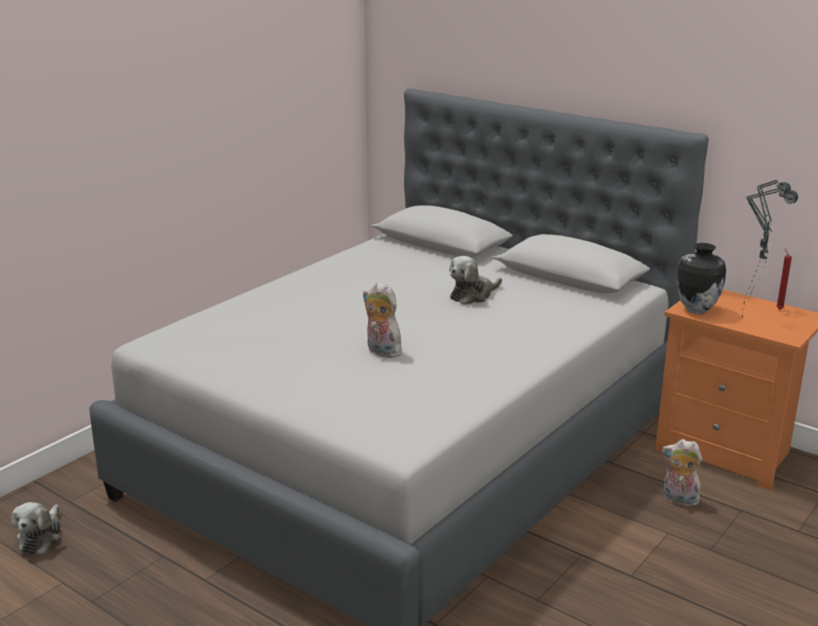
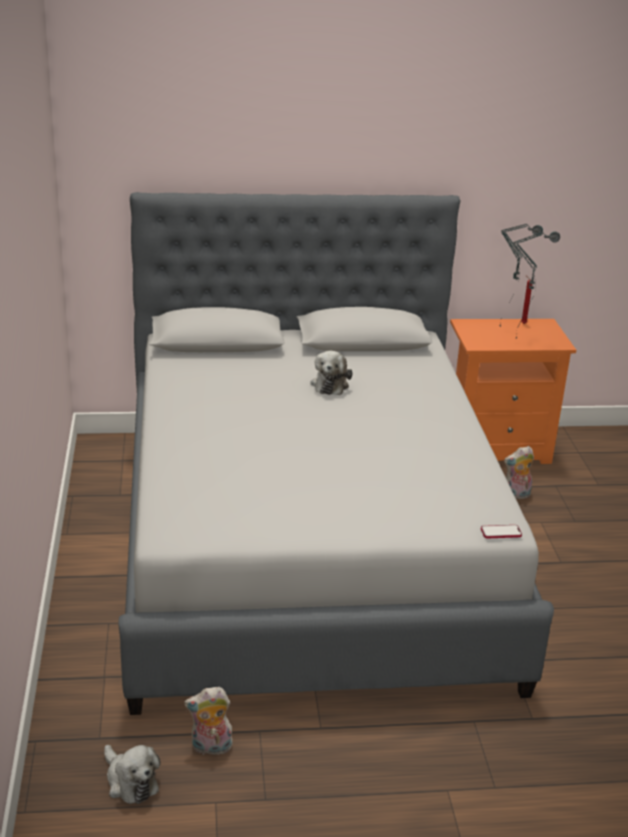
camera: 45 degrees left, 5 degrees up
plush toy [363,282,403,358] -> plush toy moved to [184,687,233,755]
vase [677,243,726,314] -> none
none -> phone [481,525,522,539]

